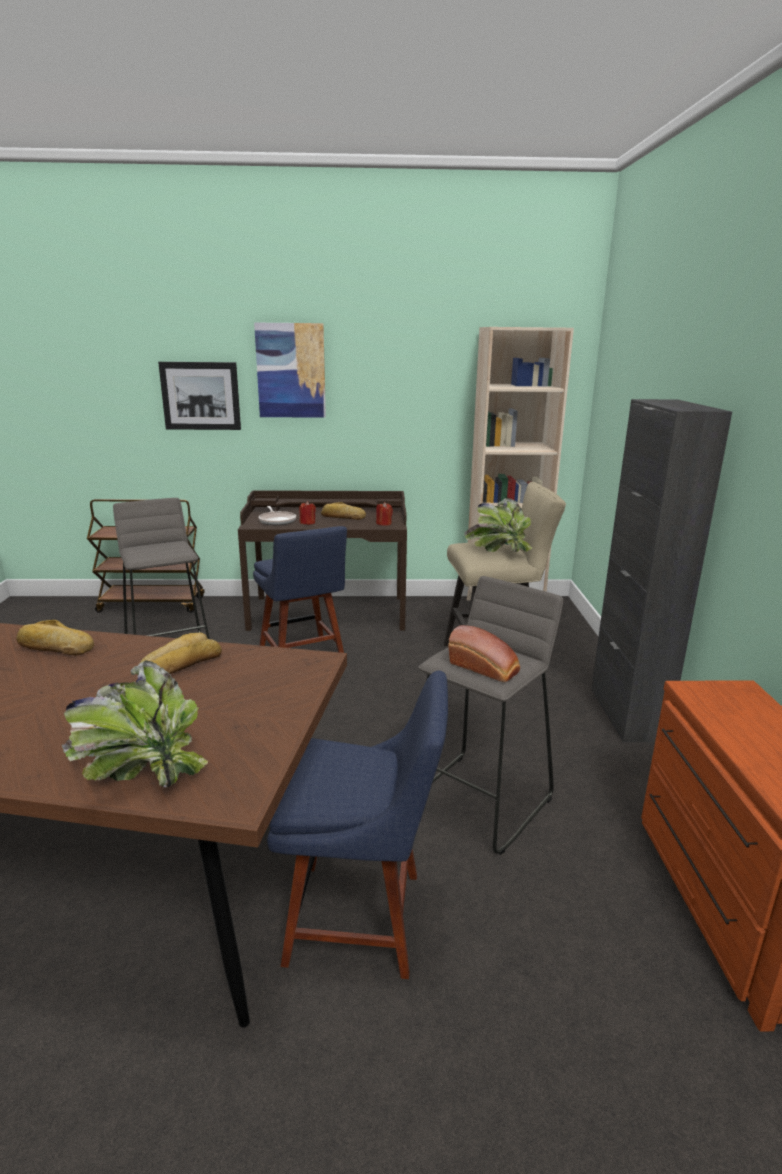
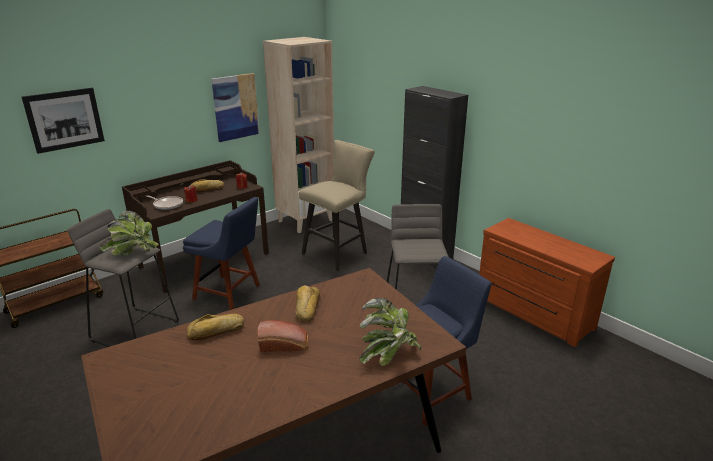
camera: 40 degrees left, 5 degrees up
picture [254,322,326,418] -> picture moved to [211,73,259,142]
bread [448,625,520,682] -> bread moved to [258,320,308,352]
potted plant [464,498,532,552] -> potted plant moved to [99,210,158,256]

